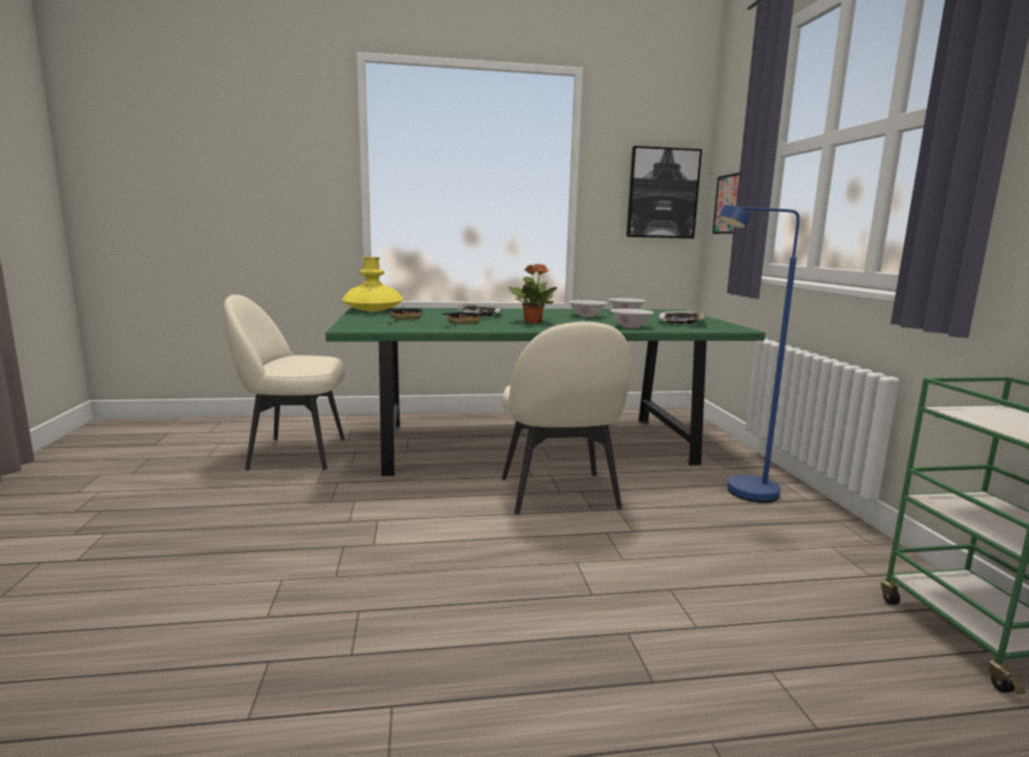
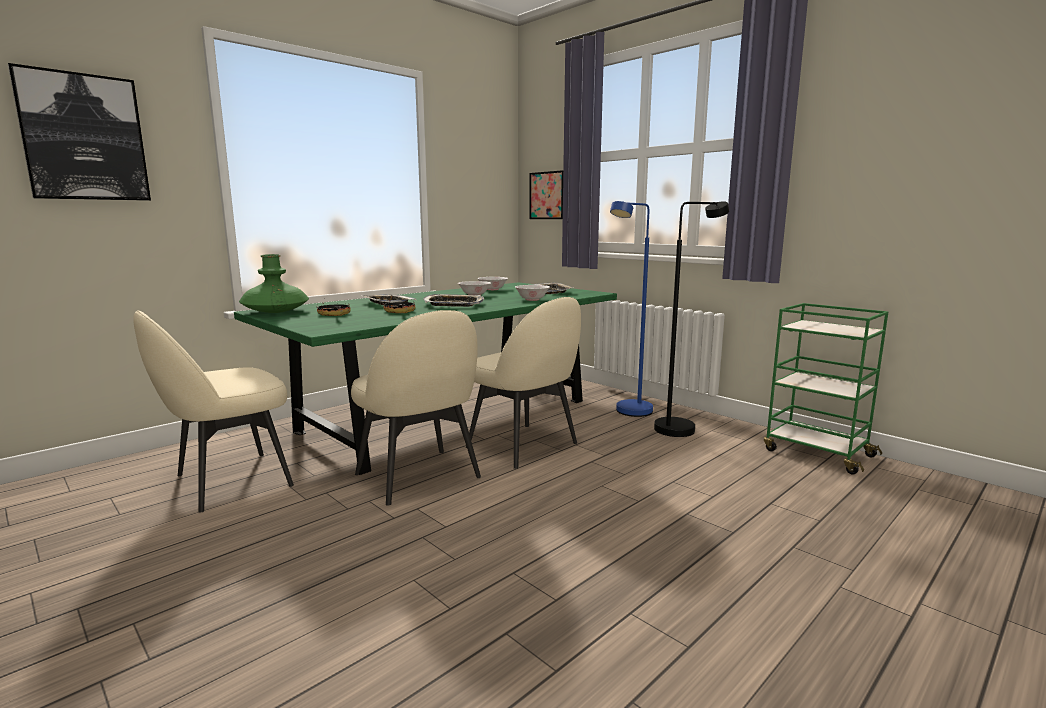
camera: 35 degrees left, 0 degrees up
yellow vase [342,257,403,312] -> green vase [239,254,309,313]
potted plant [508,264,557,323] -> tray [423,294,484,307]
picture [626,146,702,238] -> picture moved to [8,63,151,201]
none -> beige chair [351,310,481,506]
none -> black floor lamp [654,201,729,437]

